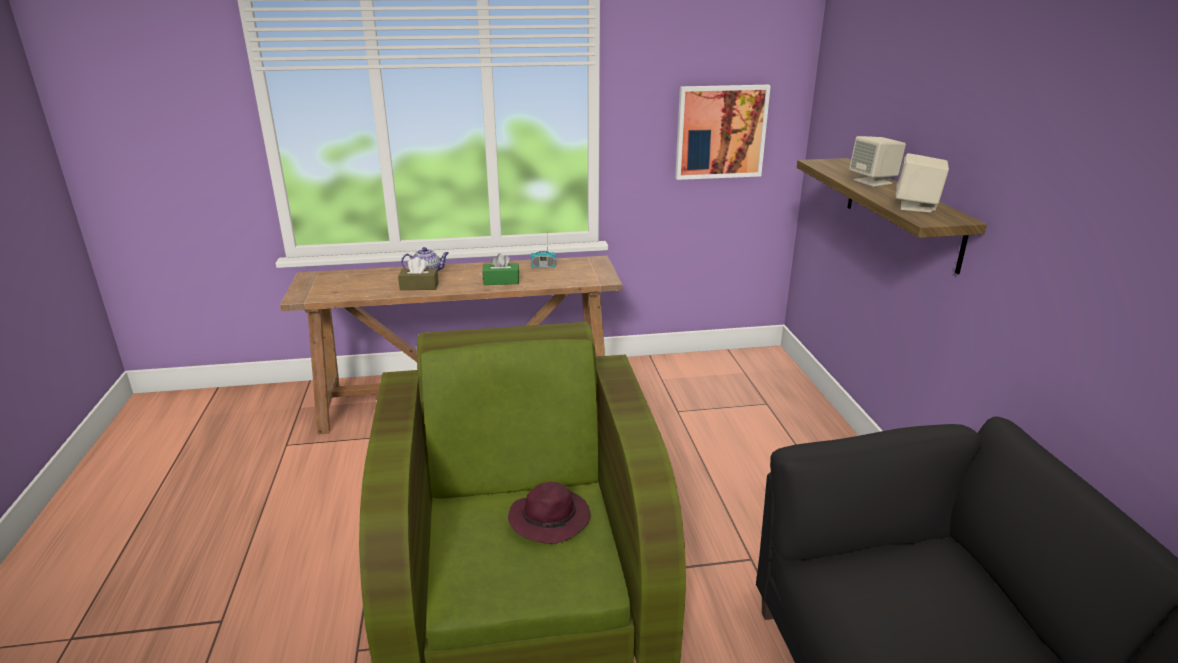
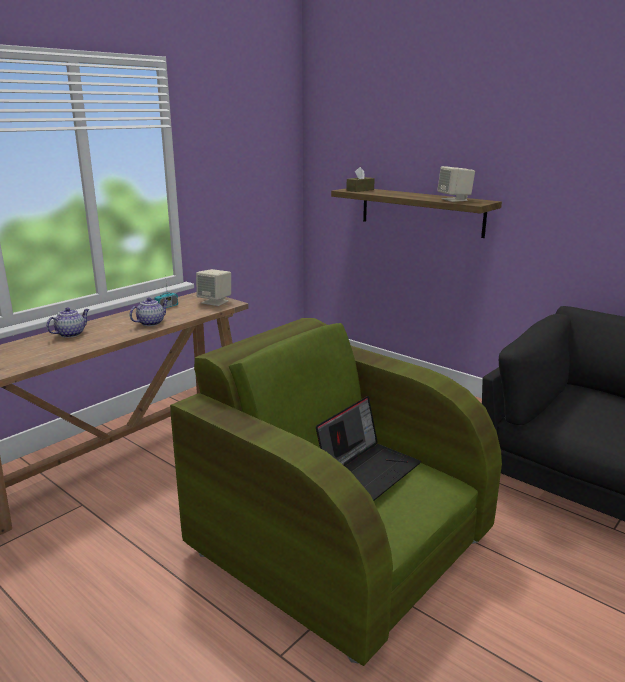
camera: 40 degrees left, 5 degrees down
brown tissue box [398,257,439,290] -> brown tissue box moved to [346,167,375,192]
green tissue box [483,253,519,285] -> teapot [130,298,168,326]
purple hat [508,482,590,544] -> laptop [316,396,421,501]
picture [675,85,771,180] -> none
beige speaker [849,136,906,187] -> beige speaker moved to [196,269,231,306]

